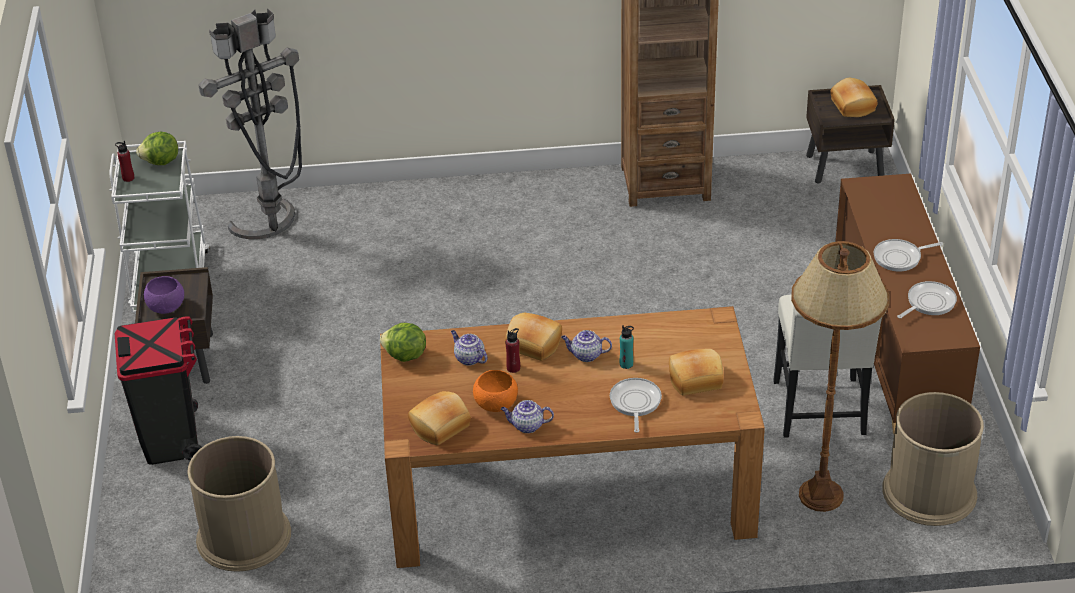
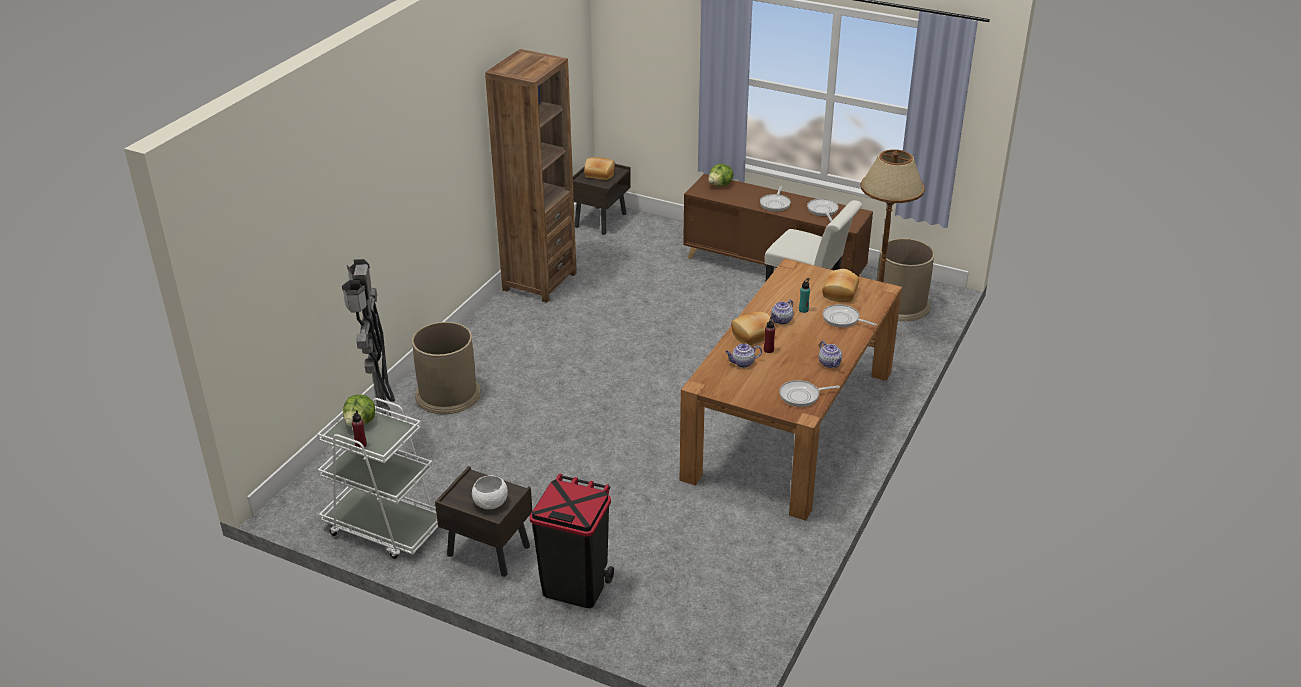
camera: 60 degrees left, 5 degrees down
purple bowl [144,276,184,314] -> white bowl [472,475,508,509]
brown trash can [187,436,291,572] -> brown trash can moved to [412,322,481,414]
lettuce [380,323,426,362] -> lettuce moved to [708,164,734,187]
bread [408,391,471,445] -> frying pan [779,380,840,407]
orange bowl [473,370,518,412] -> none
teapot [501,400,554,433] -> teapot turned 60 degrees counterclockwise [819,341,842,368]

